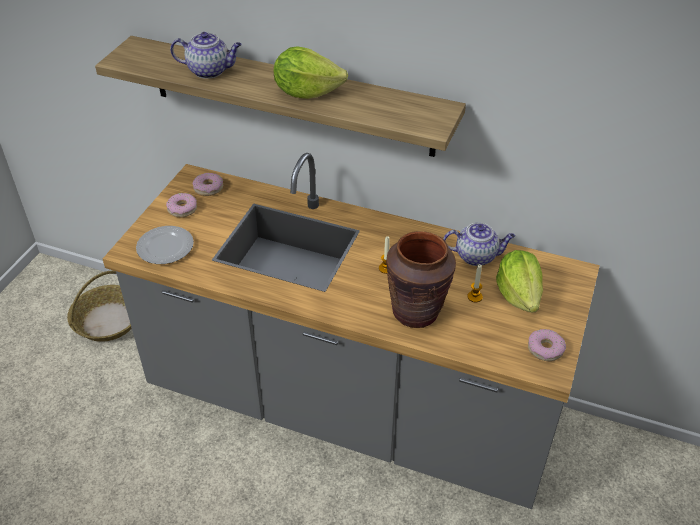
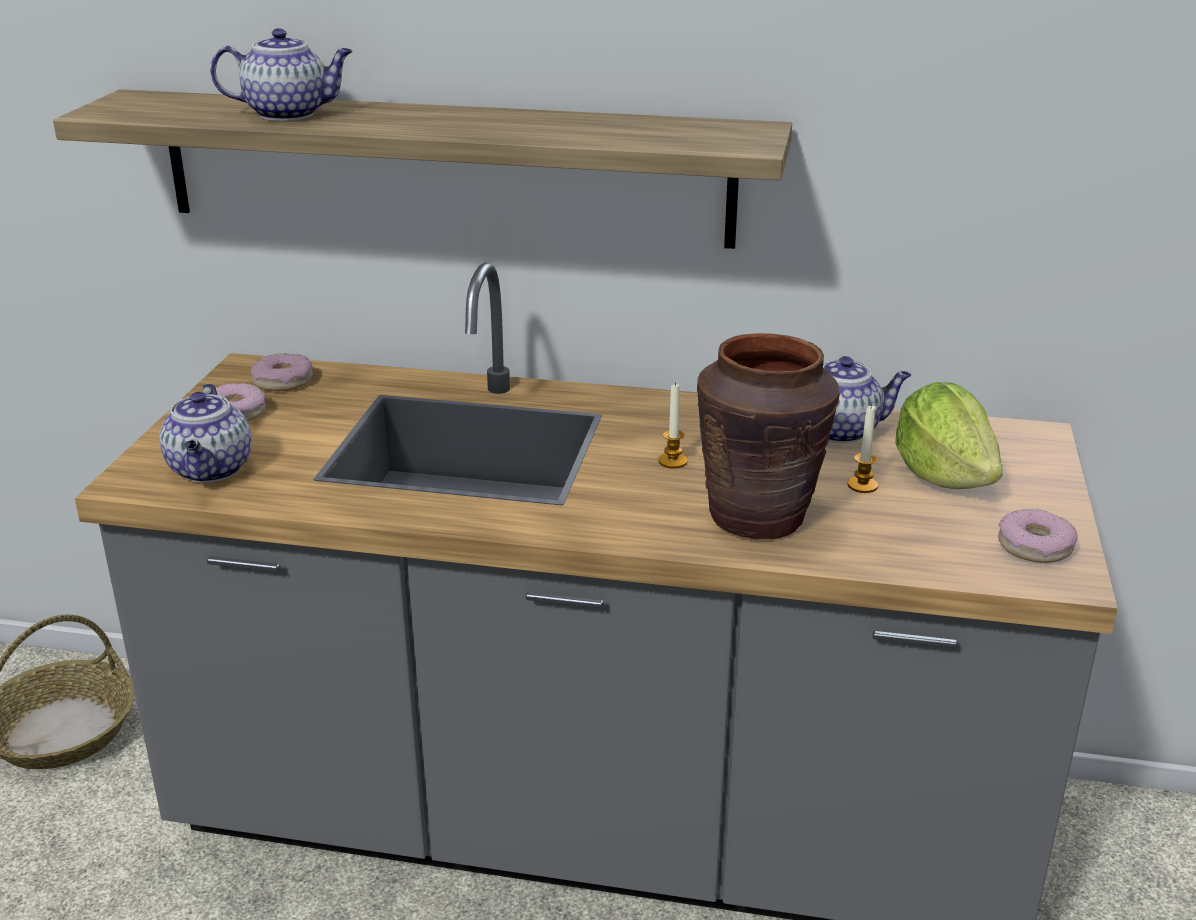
camera: 10 degrees left, 15 degrees down
plate [136,226,194,264] -> teapot [159,383,252,483]
lettuce [274,46,348,99] -> none

